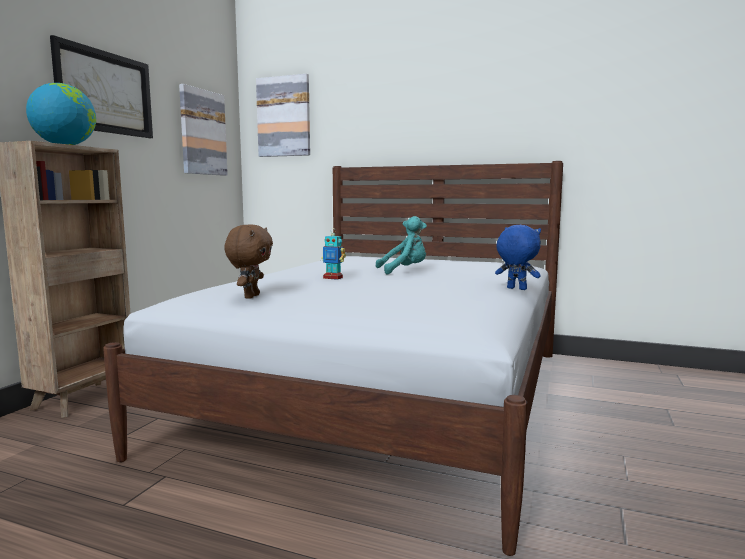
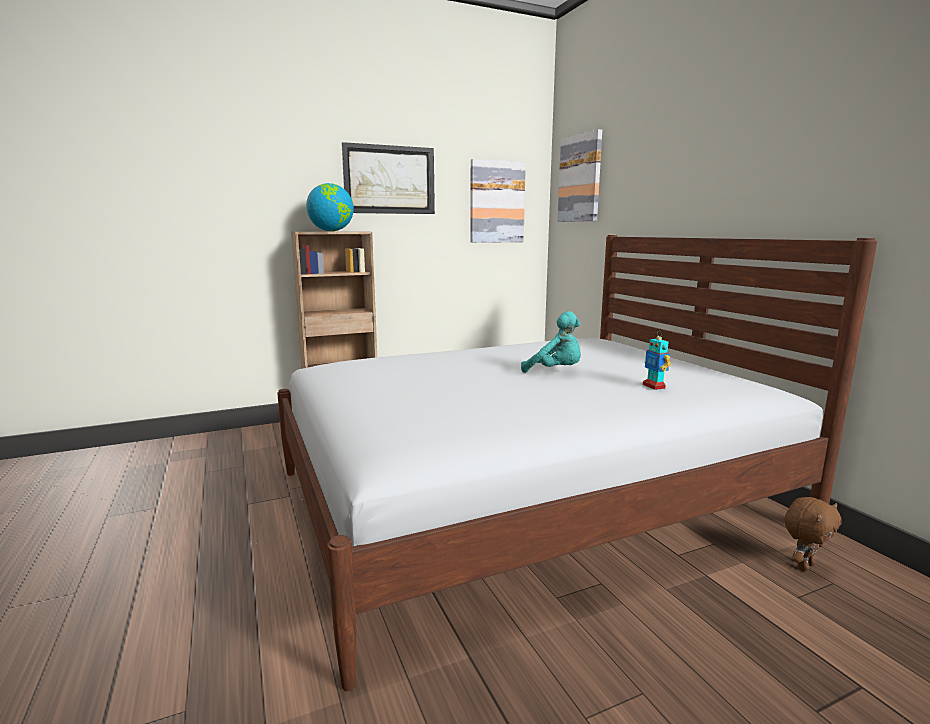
camera: 45 degrees right, 5 degrees up
brown plush toy [224,224,273,299] -> brown plush toy moved to [784,497,842,571]
toy robot [321,232,346,280] -> toy robot moved to [643,331,671,390]
blue plush toy [495,225,541,290] -> none

